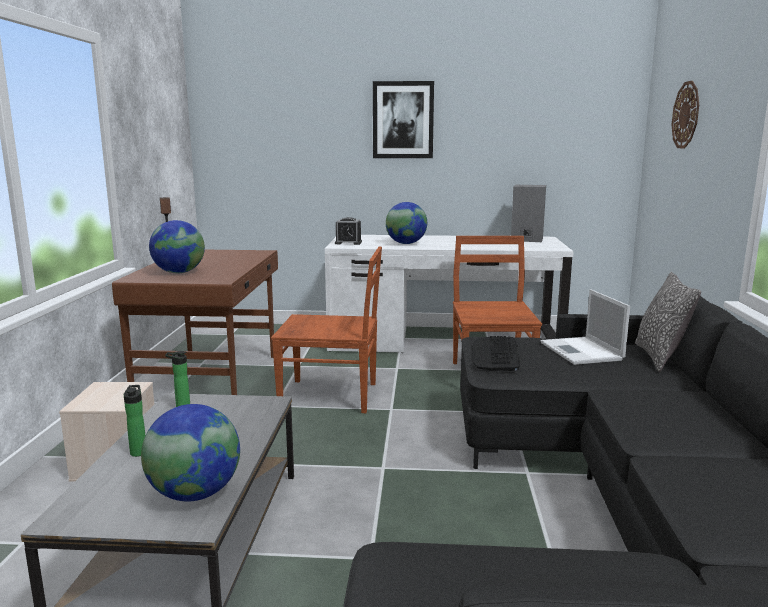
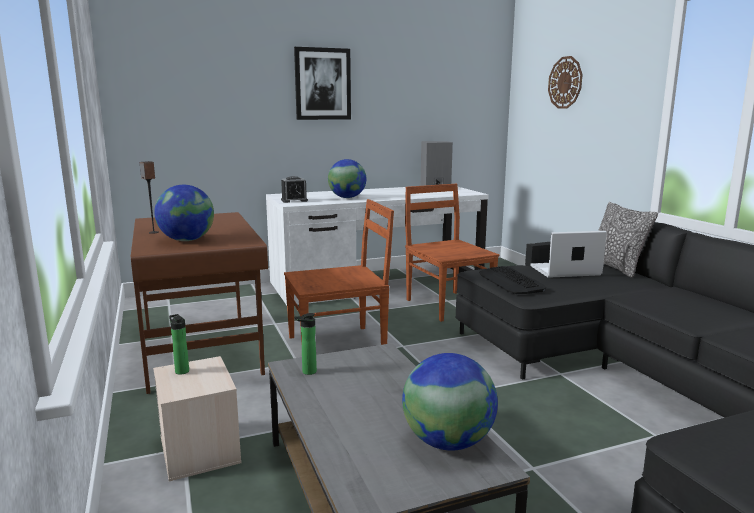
camera: 25 degrees left, 0 degrees up
bottle [124,385,145,457] -> bottle moved to [169,314,189,375]
laptop [541,289,630,365] -> laptop turned 120 degrees clockwise [531,231,607,278]

